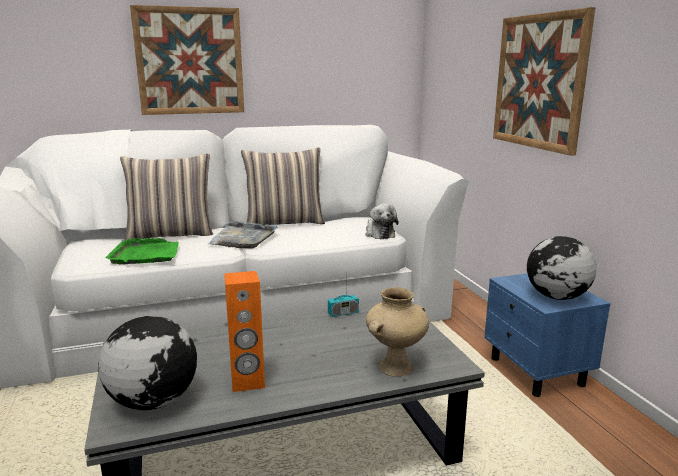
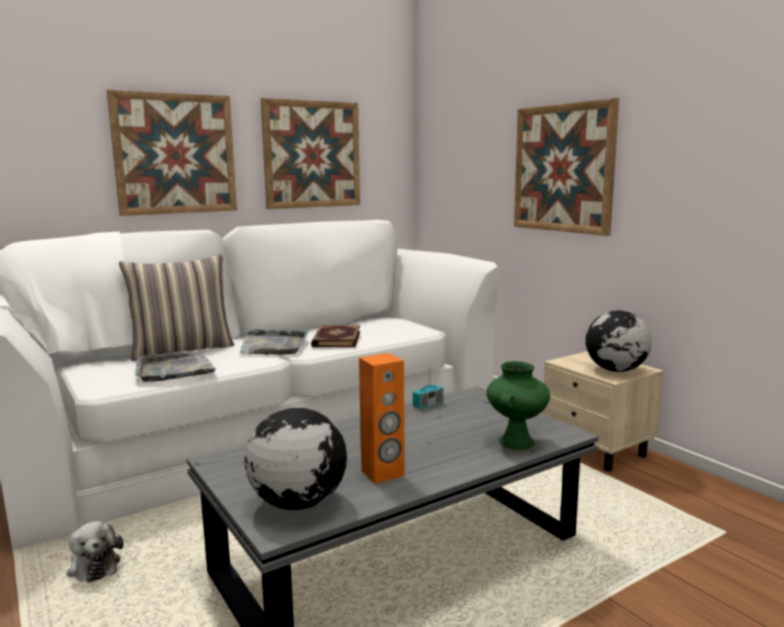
camera: 15 degrees left, 5 degrees down
green tray [105,238,179,264] -> grey tray [135,352,218,382]
pillow [241,148,325,226] -> none
plush toy [365,203,398,239] -> plush toy moved to [66,521,123,583]
beige vase [366,287,429,377] -> green vase [486,361,550,450]
blue nightstand [484,273,611,397] -> beige nightstand [542,351,664,471]
none -> picture [261,98,360,209]
none -> book [311,325,360,347]

